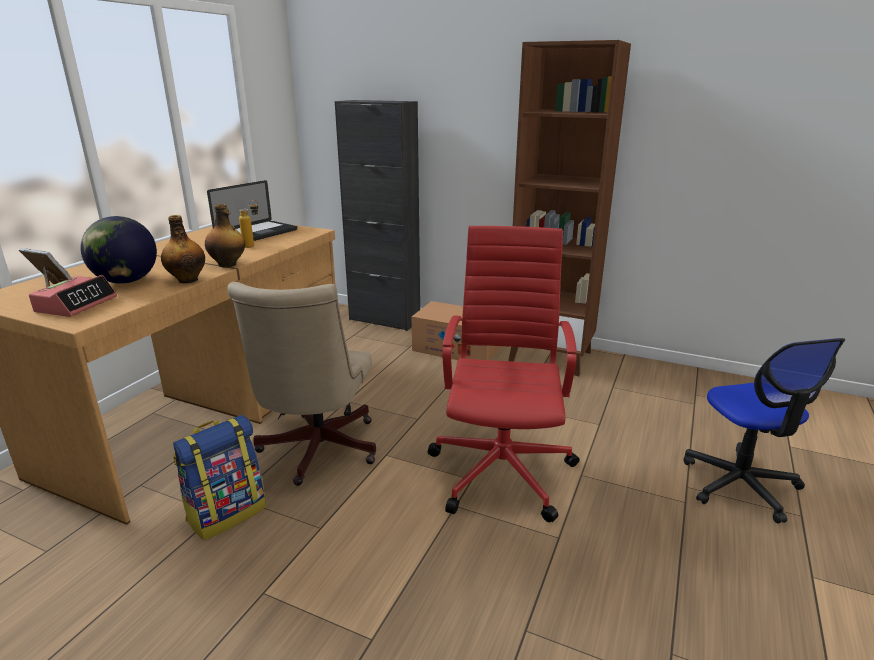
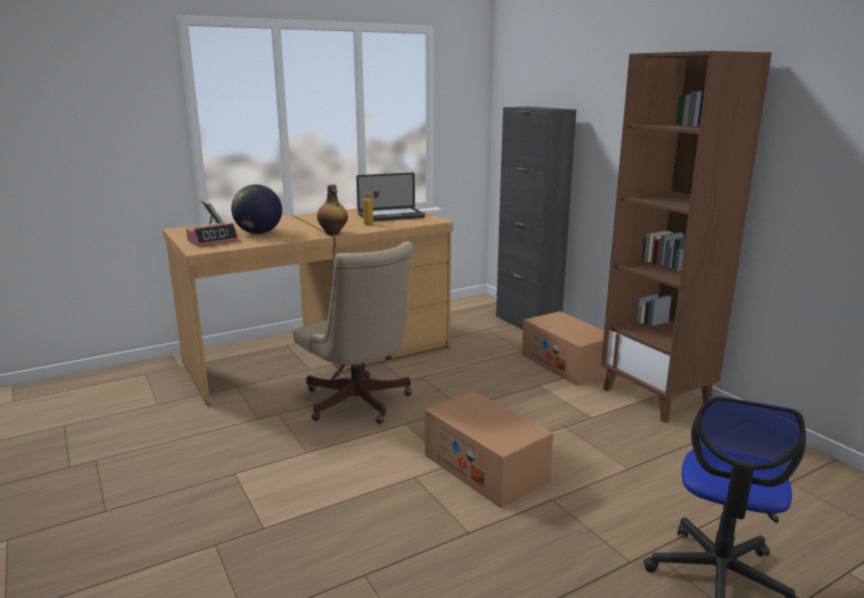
camera: 35 degrees right, 5 degrees down
bottle [161,215,205,283] -> none
backpack [173,415,266,540] -> none
beige office chair [227,282,376,486] -> beige office chair turned 75 degrees counterclockwise [293,241,413,424]
red office chair [428,226,579,522] -> cardboard box [425,391,553,508]

